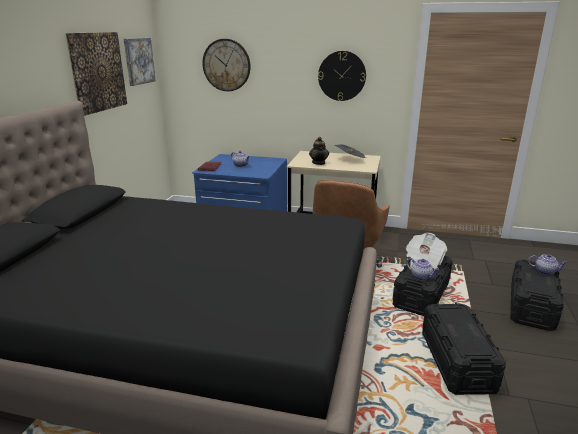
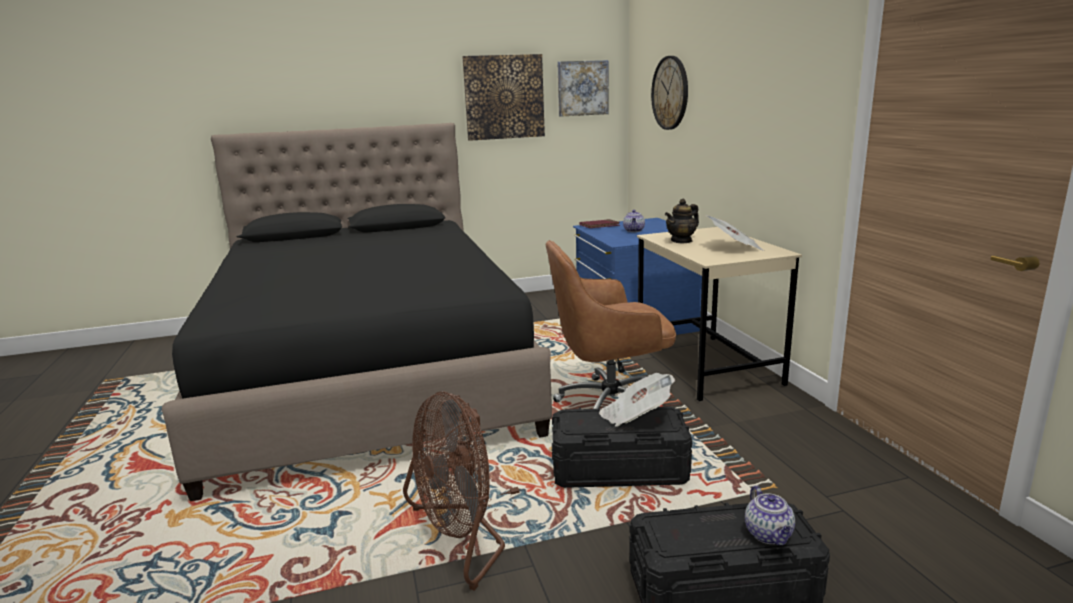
camera: 60 degrees right, 5 degrees down
wall clock [318,51,366,101] -> none
teapot [407,258,439,280] -> none
black storage box [422,303,506,395] -> brown fan [403,391,522,591]

